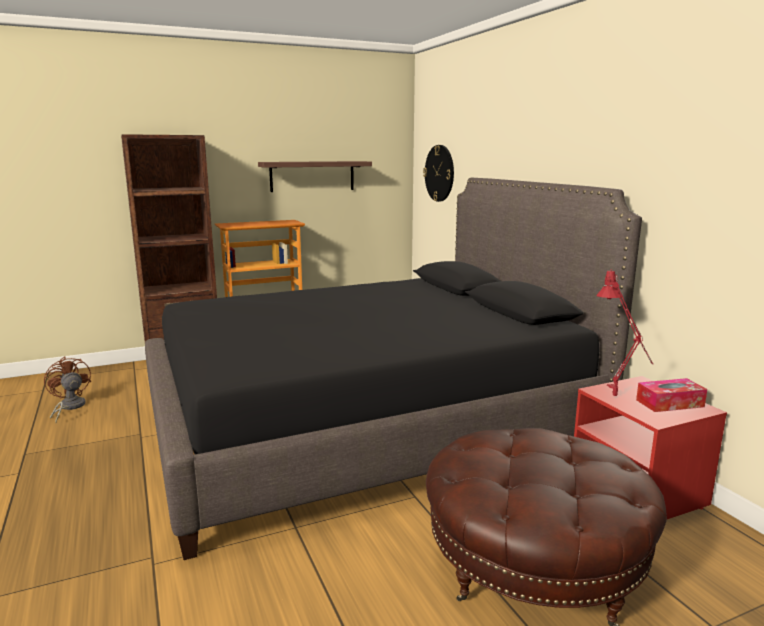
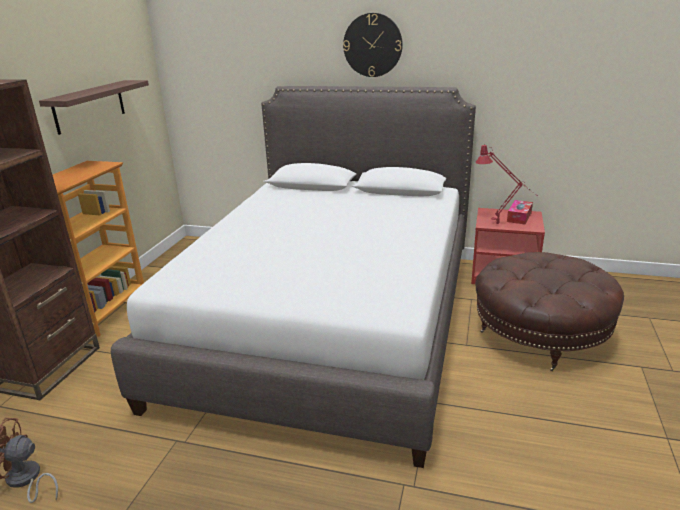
camera: 50 degrees left, 10 degrees up
black bed [145,178,642,560] -> white bed [111,86,476,468]
wall clock [423,145,454,202] -> wall clock moved to [343,13,403,77]

